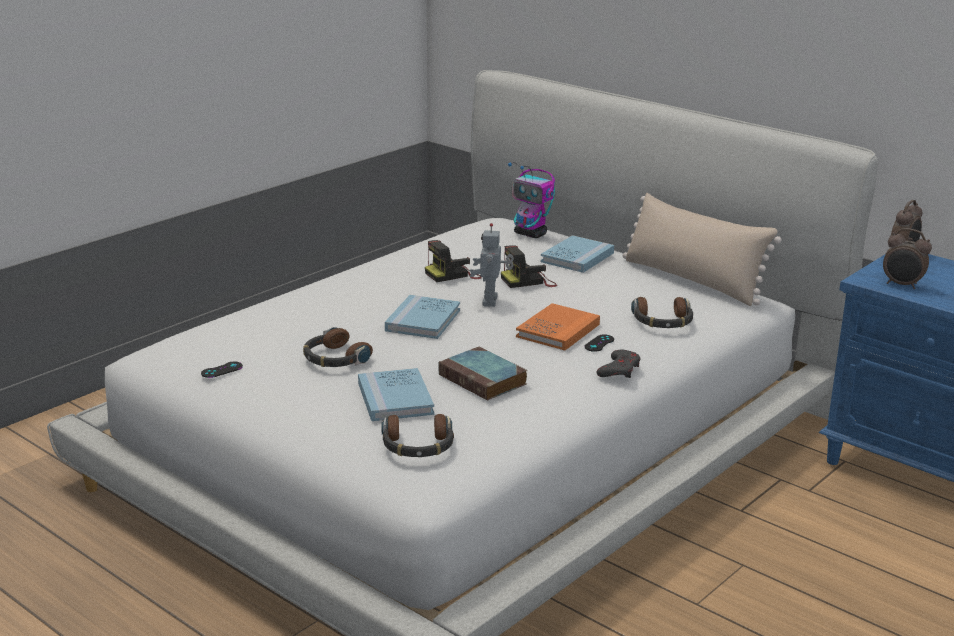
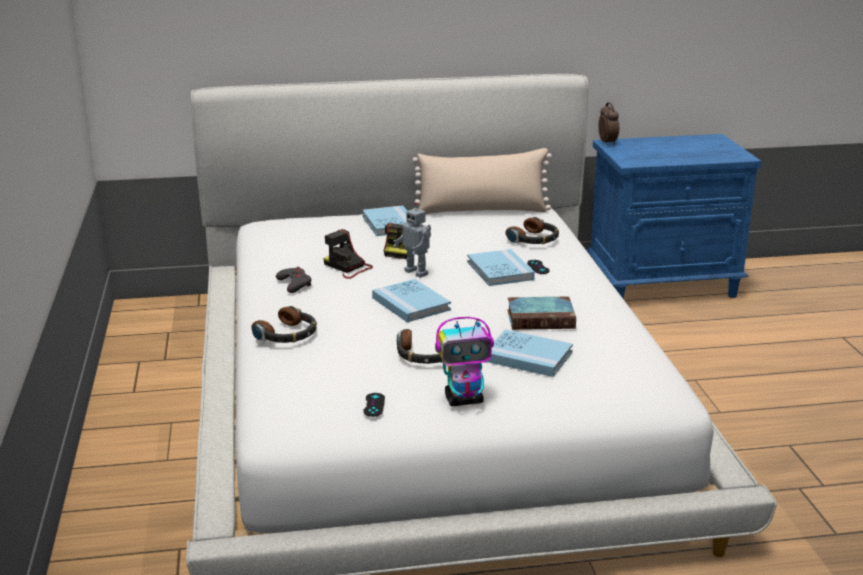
camera: 50 degrees left, 0 degrees up
headphones [381,414,454,457] -> headphones moved to [251,306,317,343]
camera [425,240,482,282] -> camera turned 120 degrees clockwise [323,229,373,279]
toy robot [508,162,555,238] -> toy robot moved to [435,317,494,406]
orange book [516,303,600,350] -> blue book [467,249,535,286]
grey game controller [597,349,640,378] -> grey game controller moved to [276,267,311,293]
alarm clock [883,228,932,289] -> none

